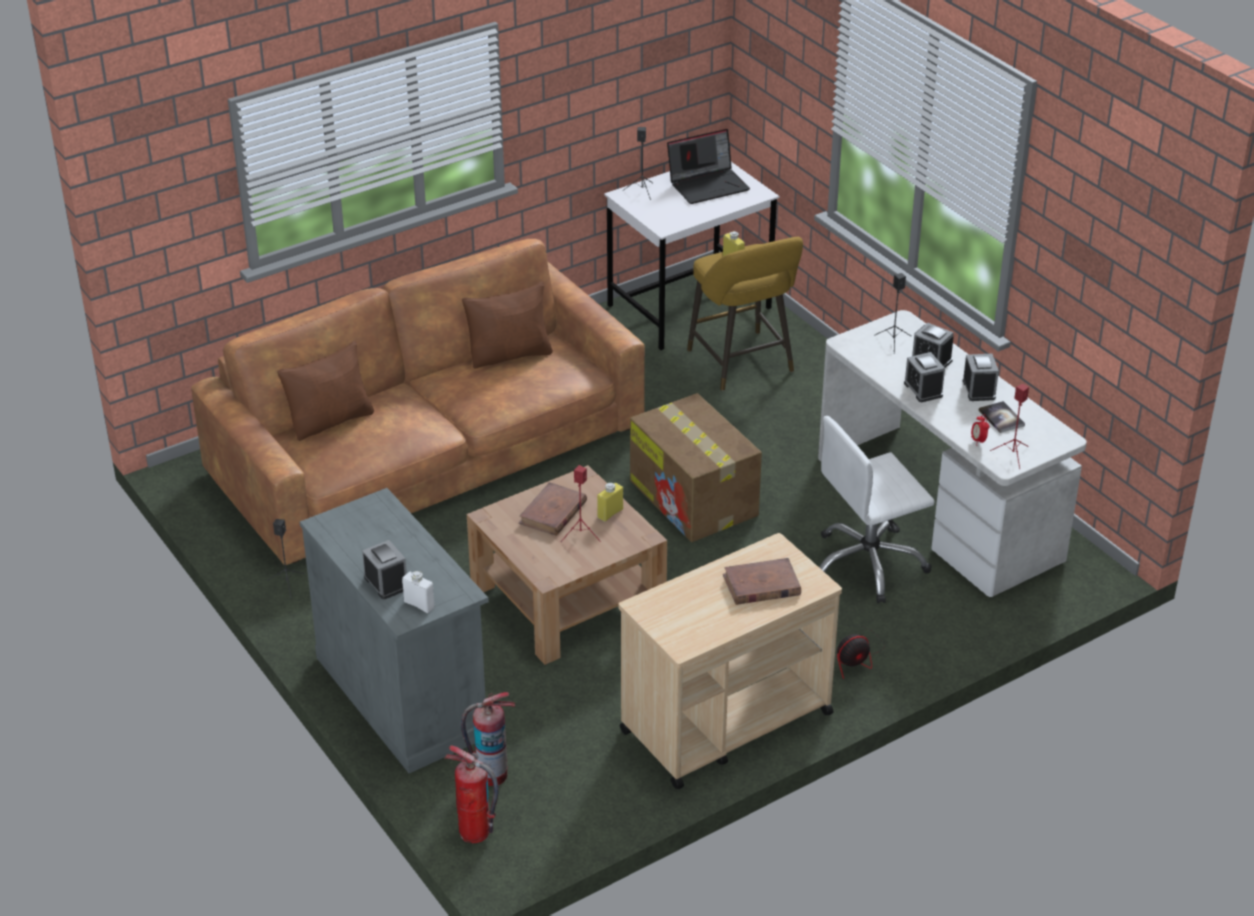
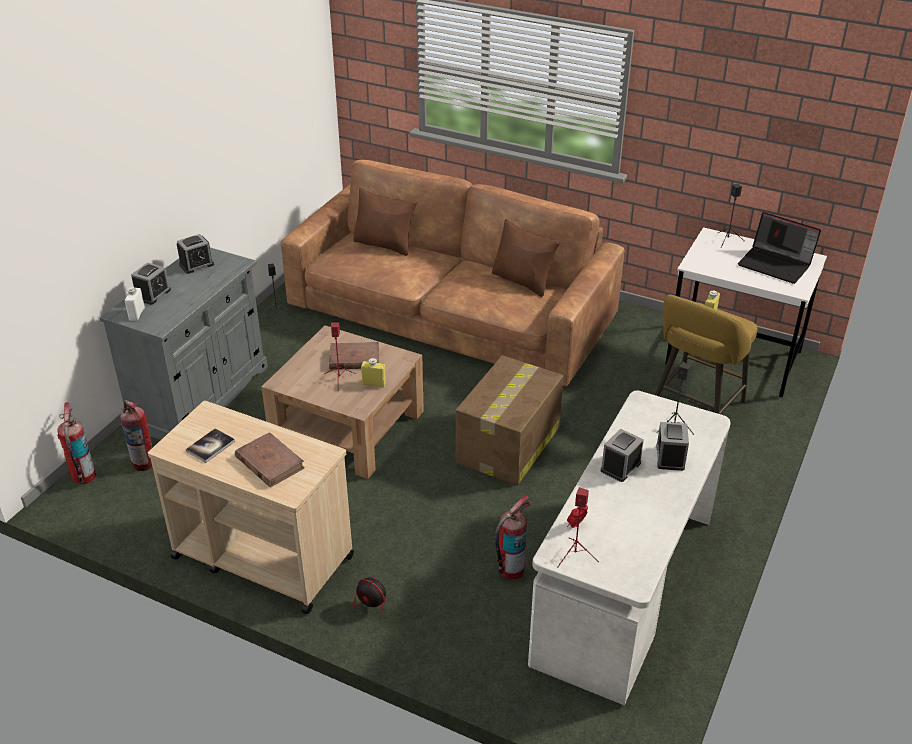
camera: 60 degrees right, 0 degrees up
white office chair [819,416,935,603] -> fire extinguisher [495,495,532,580]
alarm clock [963,354,999,401] -> alarm clock moved to [177,234,214,274]
book [978,401,1025,433] -> book moved to [186,428,235,463]

